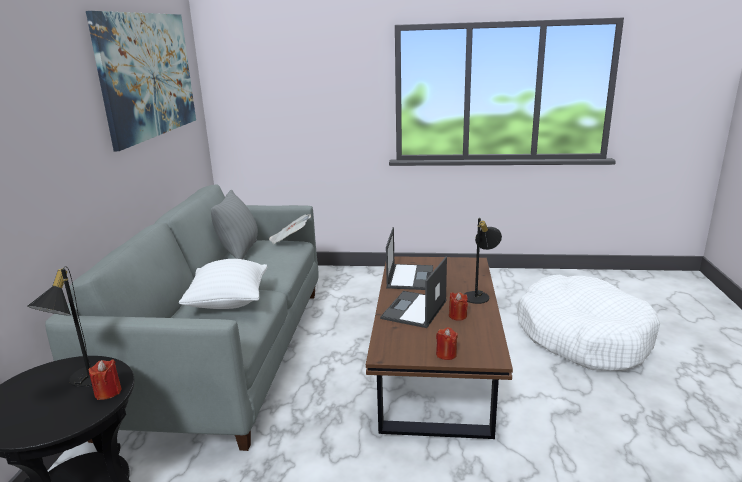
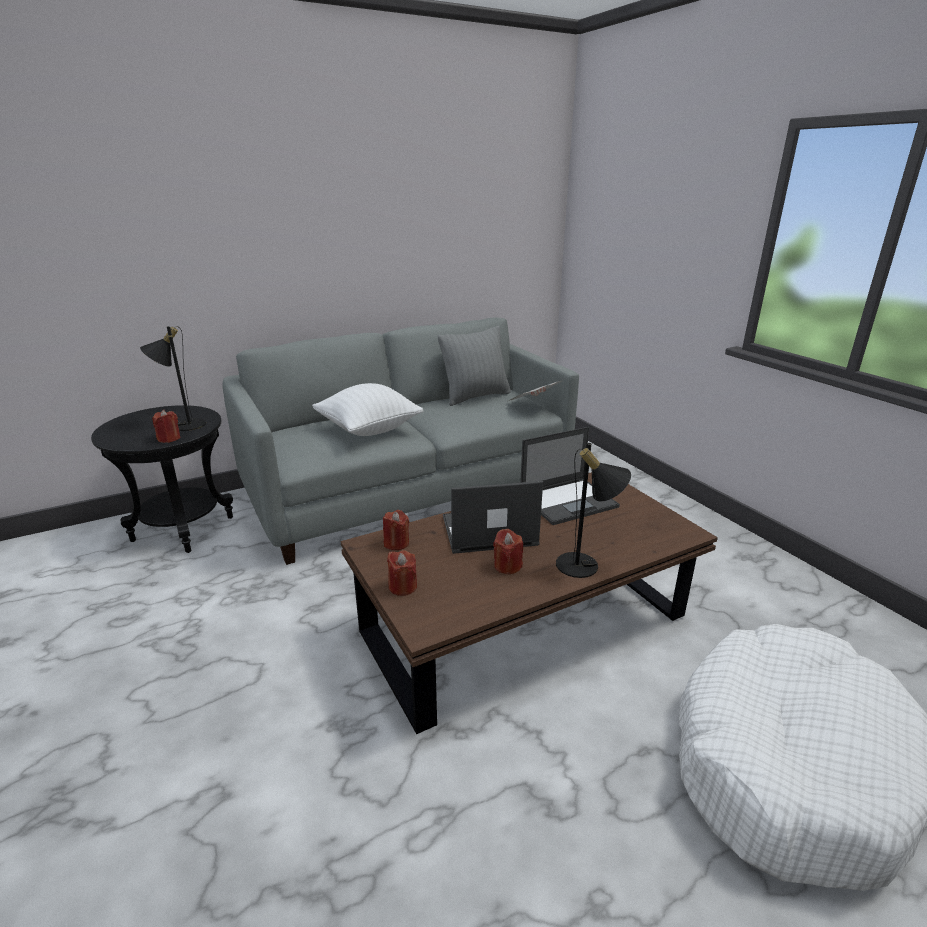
camera: 55 degrees right, 5 degrees up
picture [86,11,196,151] -> none
none -> red candle [383,510,409,550]

